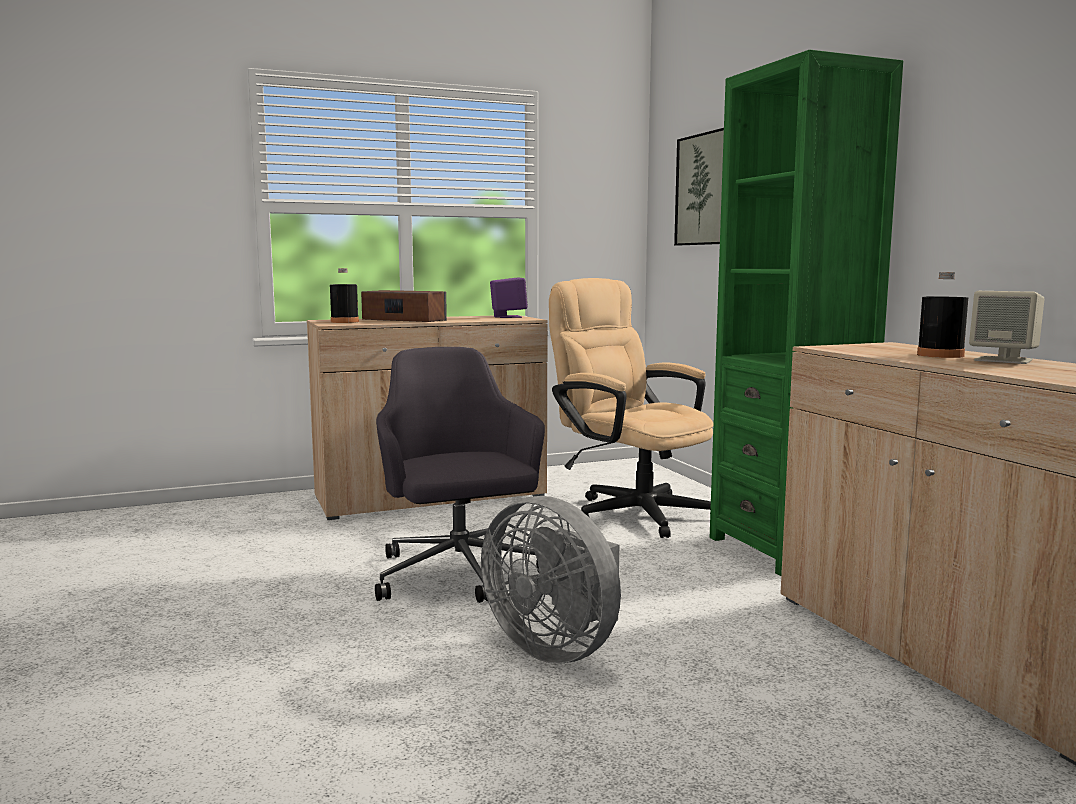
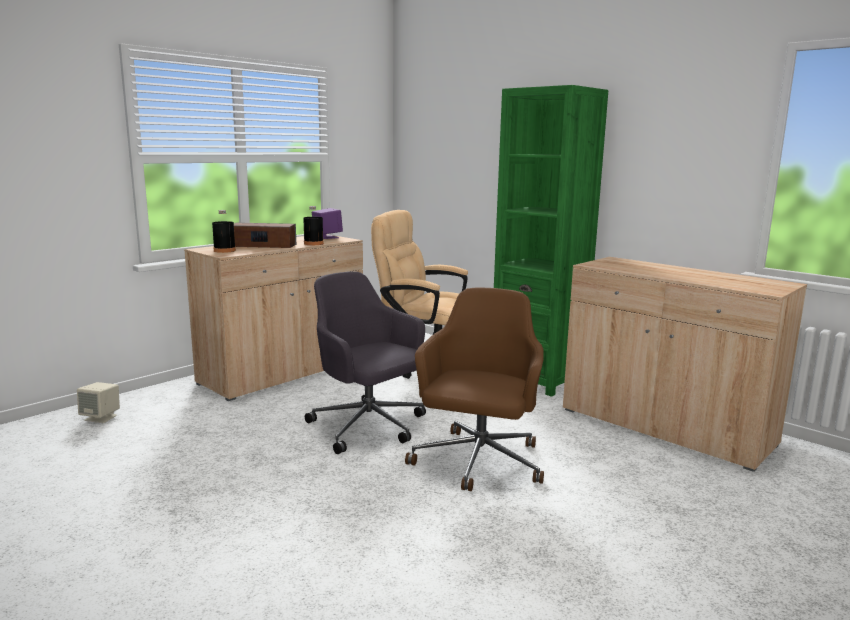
camera: 25 degrees left, 5 degrees up
grey fan [481,496,621,664] -> brown office chair [405,287,544,491]
picture [674,128,724,245] -> none
black bottle [917,272,968,358] -> black bottle moved to [303,206,324,245]
beige speaker [969,291,1044,364] -> beige speaker moved to [77,382,120,423]

